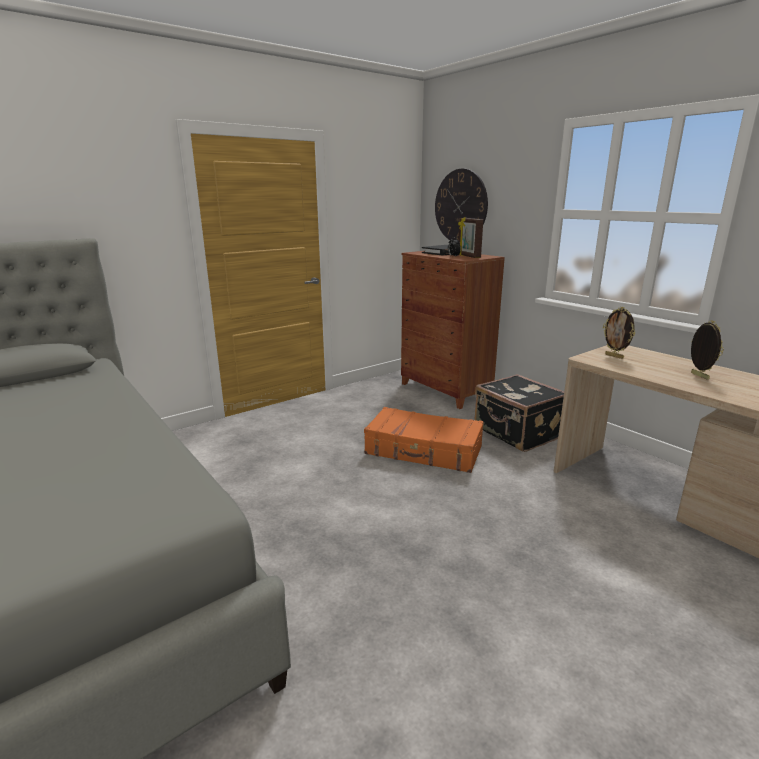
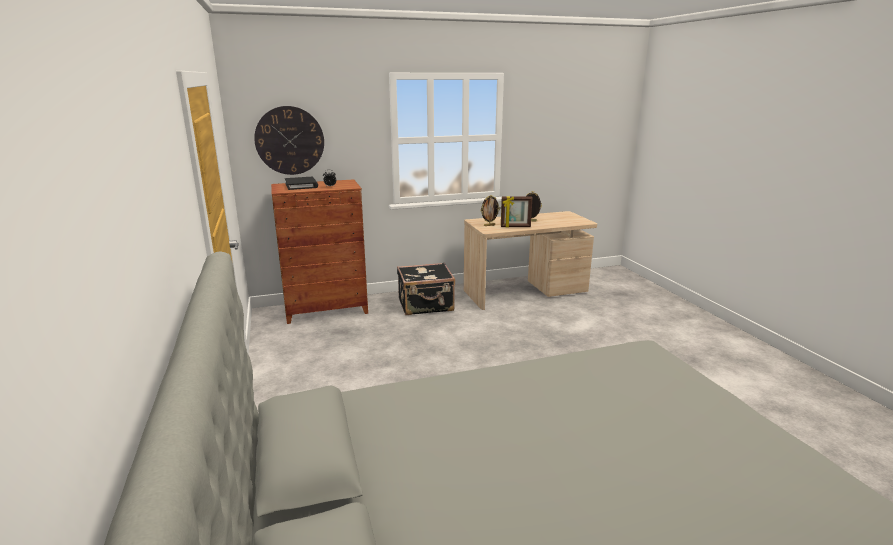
camera: 70 degrees left, 0 degrees up
orange suitcase [364,407,484,473] -> none
picture frame [458,217,483,258] -> picture frame moved to [501,196,532,227]

